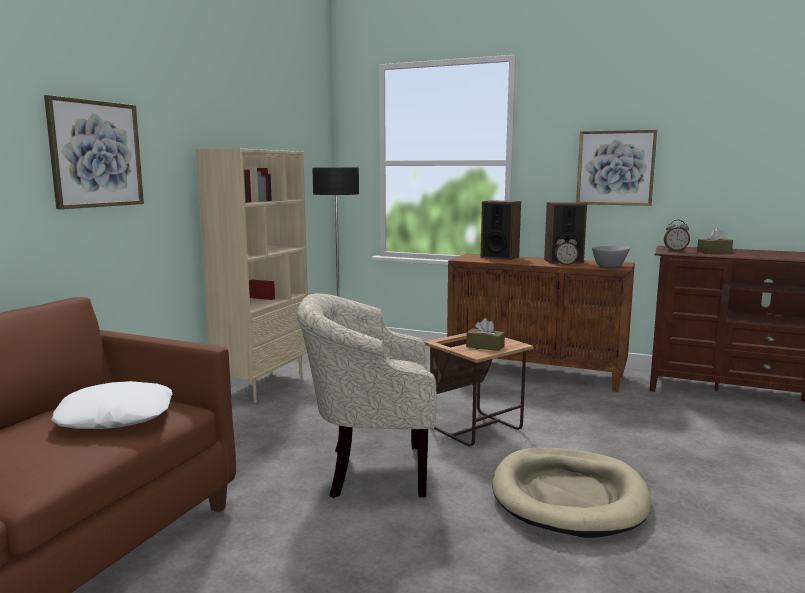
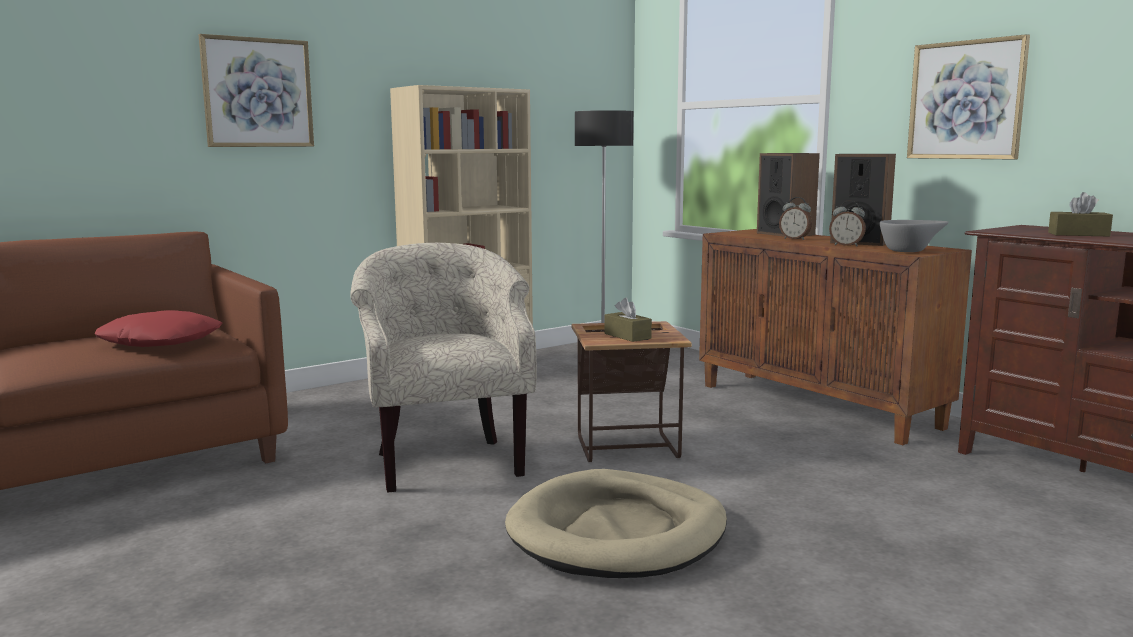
camera: 30 degrees right, 0 degrees up
white pillow [51,381,172,429] -> red pillow [95,310,222,347]
beige armchair [296,293,437,498] -> beige armchair turned 45 degrees clockwise [350,243,537,493]
alarm clock [664,220,690,251] -> alarm clock moved to [779,197,812,240]

